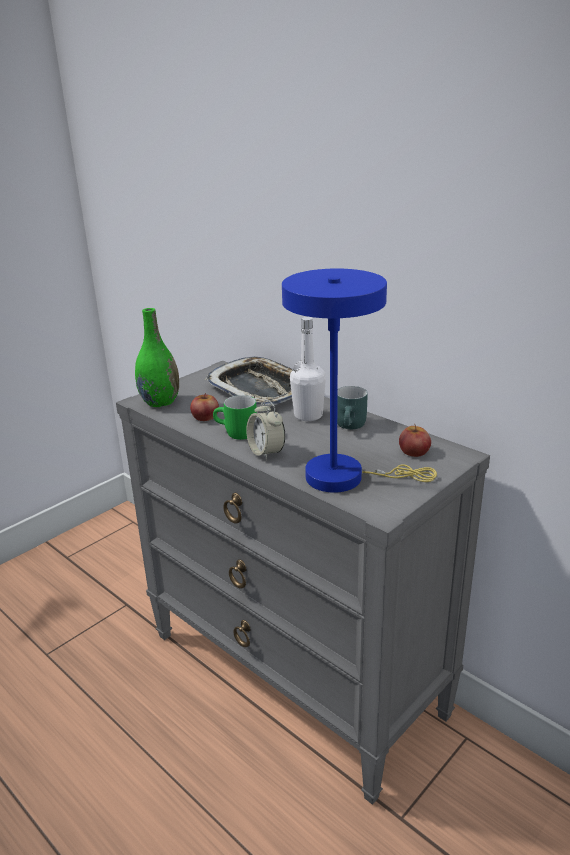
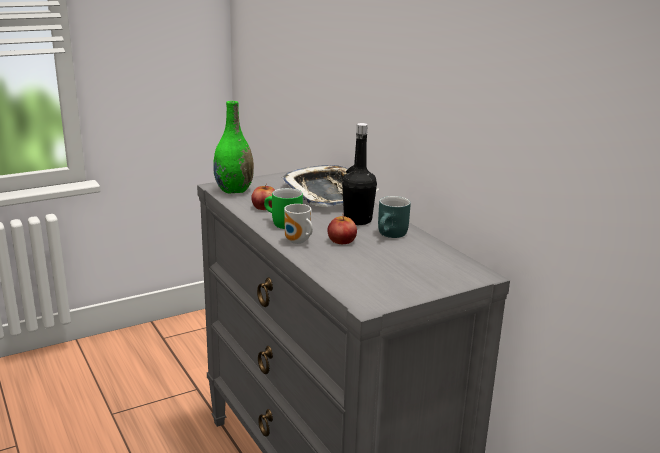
camera: 15 degrees right, 5 degrees down
alarm clock [246,400,285,461] -> mug [284,204,313,244]
blue table lamp [282,269,437,493] -> none
white bottle [290,317,326,421] -> black bottle [342,123,377,225]
apple [399,425,431,457] -> apple moved to [327,216,357,244]

